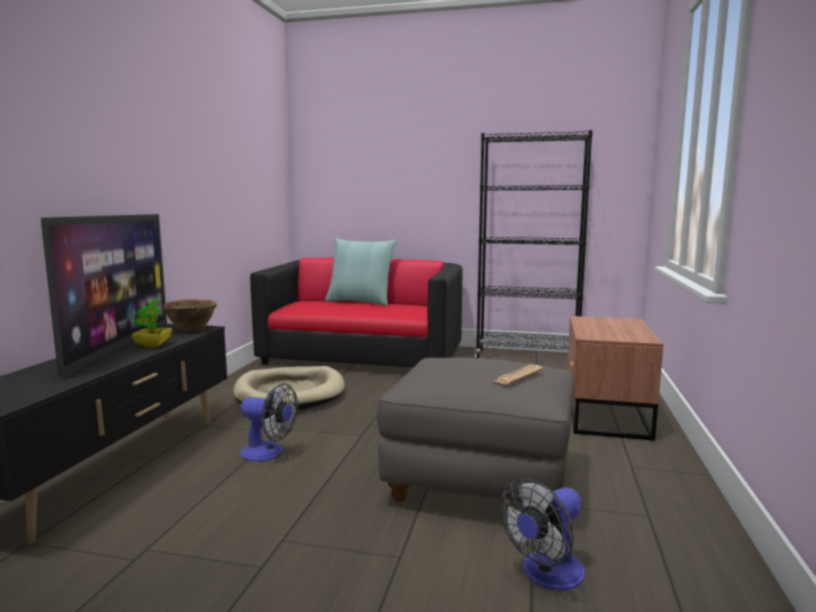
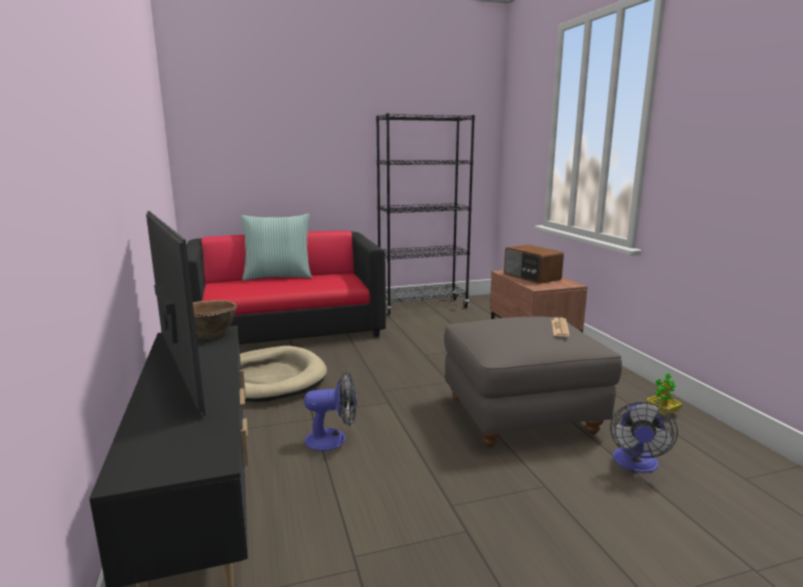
camera: 30 degrees left, 5 degrees up
potted plant [132,298,172,347] -> potted plant moved to [646,373,682,416]
none -> radio [504,245,564,284]

